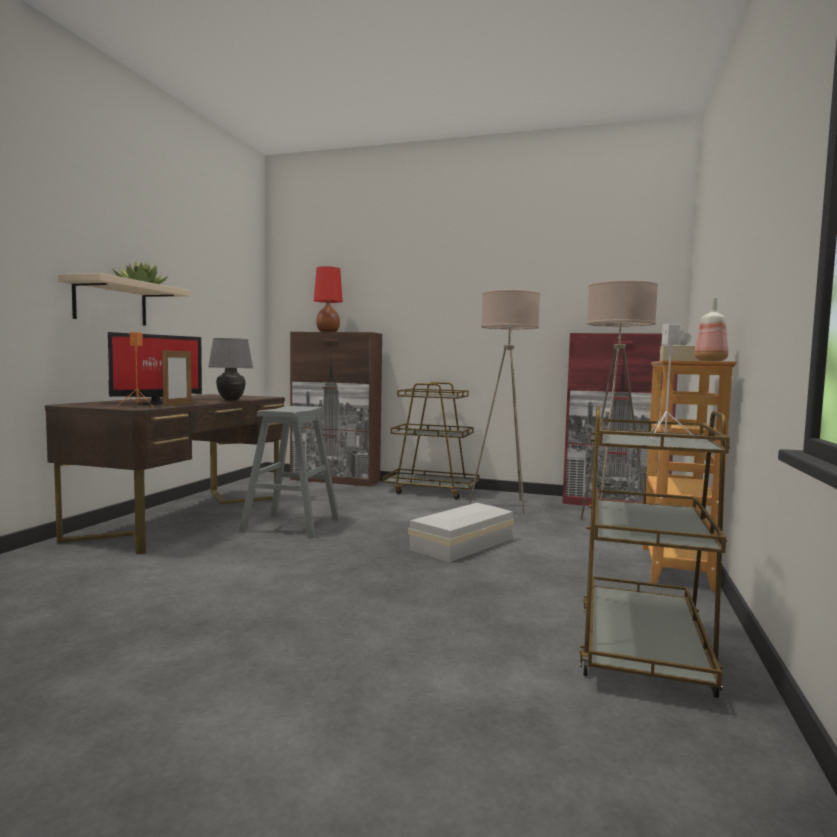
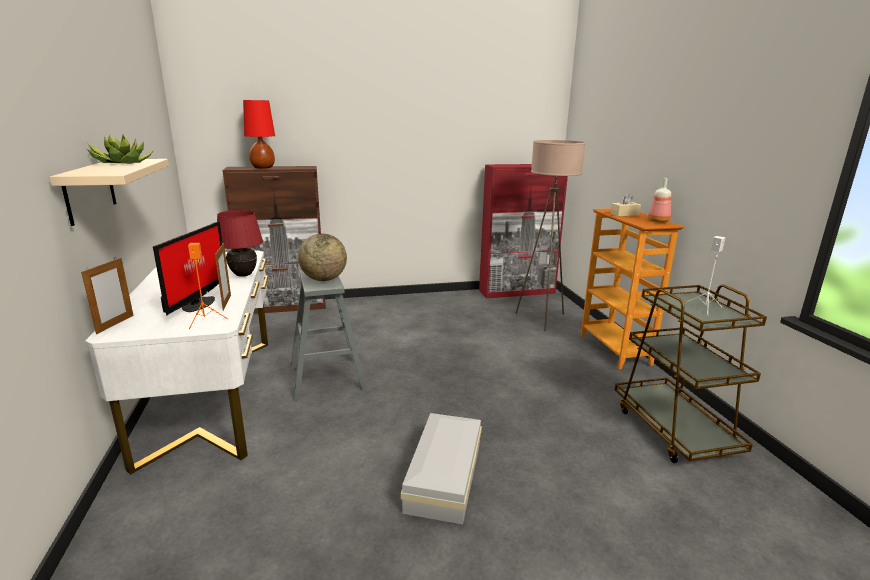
camera: 30 degrees left, 15 degrees up
brown desk [45,394,285,554] -> white desk [85,251,269,474]
grey table lamp [208,338,253,401] -> red table lamp [217,210,263,277]
brown cart [382,382,480,499] -> none
white storage box [408,503,514,562] -> white storage box moved to [401,413,482,524]
beige floor lamp [469,289,540,514] -> none
none -> picture frame [81,258,134,334]
none -> globe [298,234,347,281]

